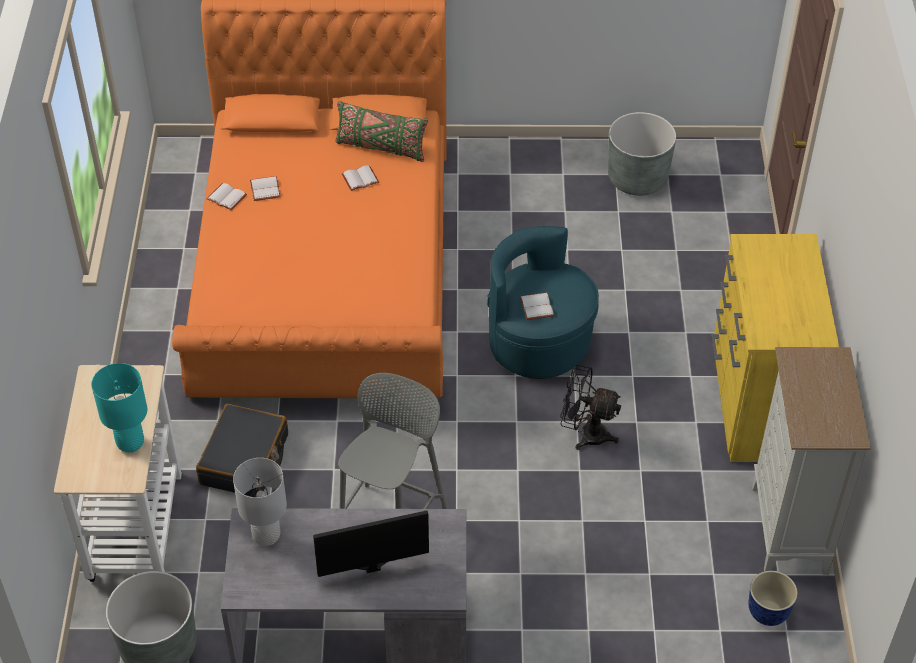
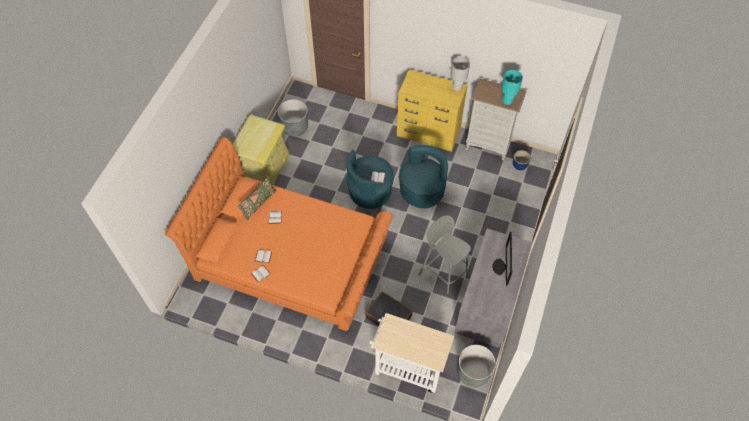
camera: 70 degrees left, 10 degrees up
turquoise table lamp [92,363,147,452] -> turquoise table lamp moved to [501,70,523,105]
grey table lamp [233,458,287,546] -> grey table lamp moved to [450,57,470,91]
black fan [560,365,621,450] -> turquoise armchair [399,145,448,208]
none -> yellow nightstand [233,115,289,185]

